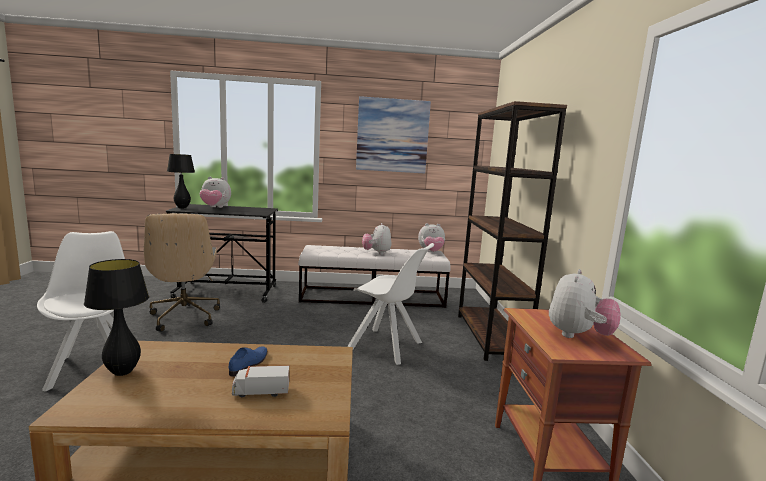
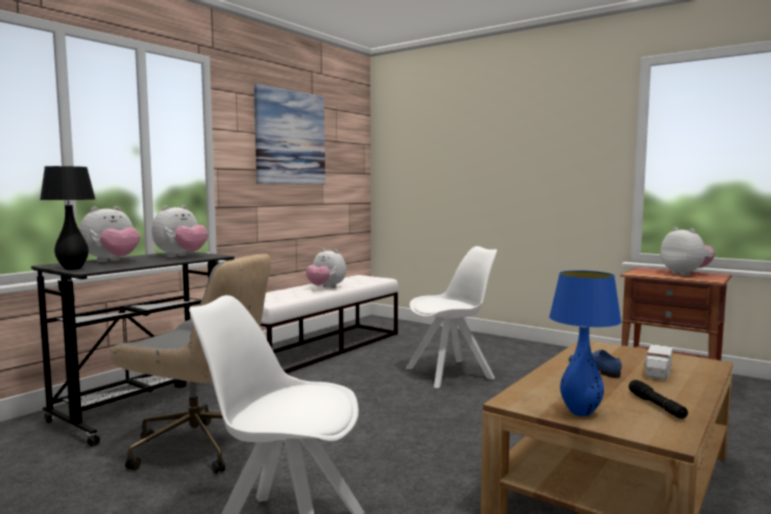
camera: 50 degrees left, 5 degrees down
black table lamp [84,259,149,376] -> blue table lamp [549,270,622,416]
plush toy [418,223,445,252] -> plush toy moved to [152,205,208,257]
brown bookcase [458,101,567,361] -> none
none -> black flashlight [629,380,688,419]

